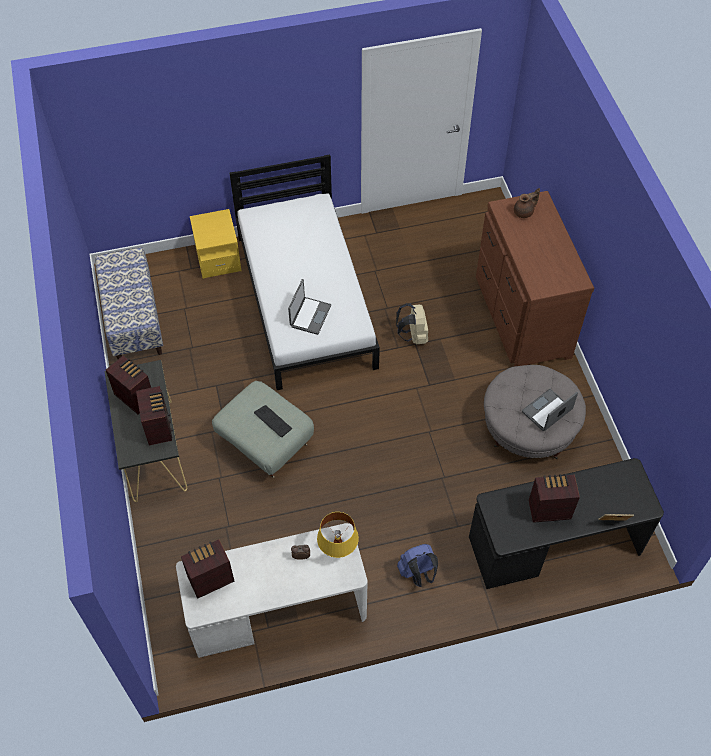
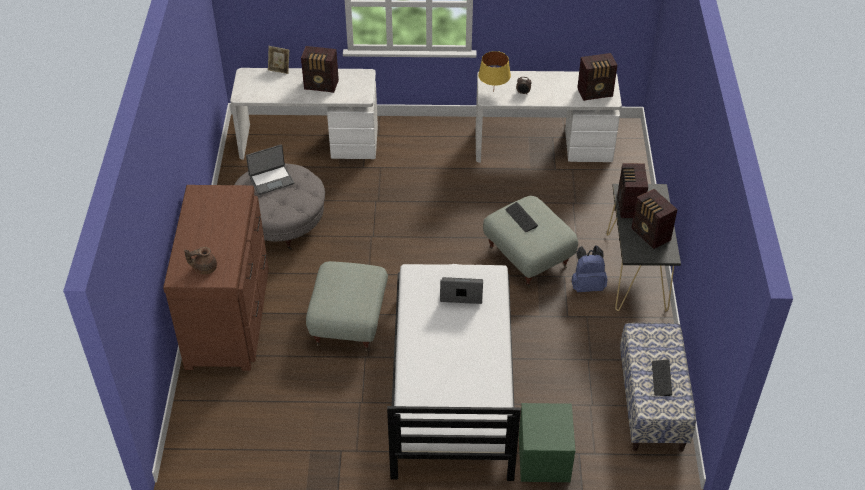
camera: 165 degrees left, 10 degrees down
yellow nightstand [190,209,241,279] -> green nightstand [519,403,576,482]
laptop [288,279,331,335] -> laptop turned 60 degrees clockwise [440,277,483,304]
beige backpack [396,303,428,344] -> grey ottoman [306,261,388,351]
blue backpack [397,544,438,587] -> blue backpack moved to [571,245,608,292]
black desk [469,458,664,589] -> white desk [230,68,378,160]
none -> keyboard [652,360,672,396]

